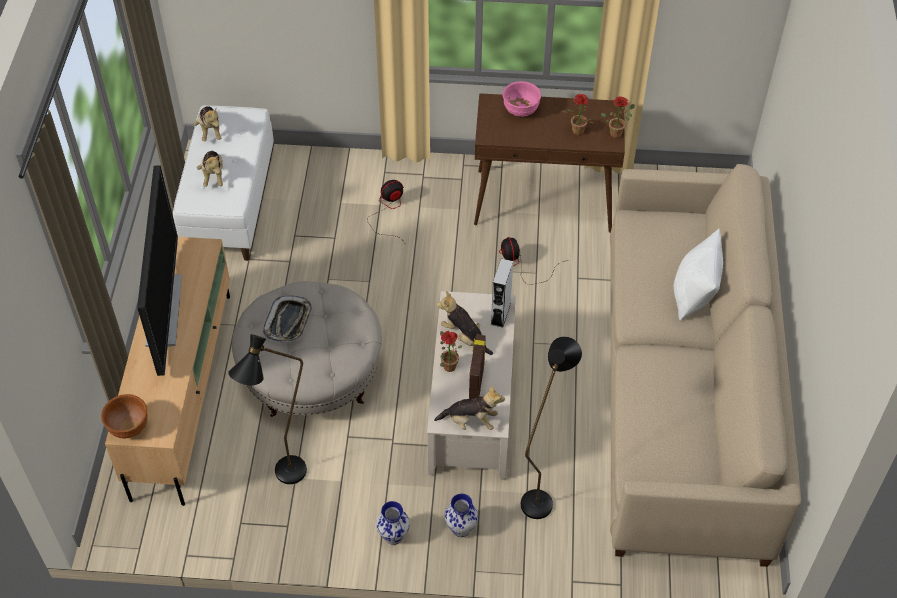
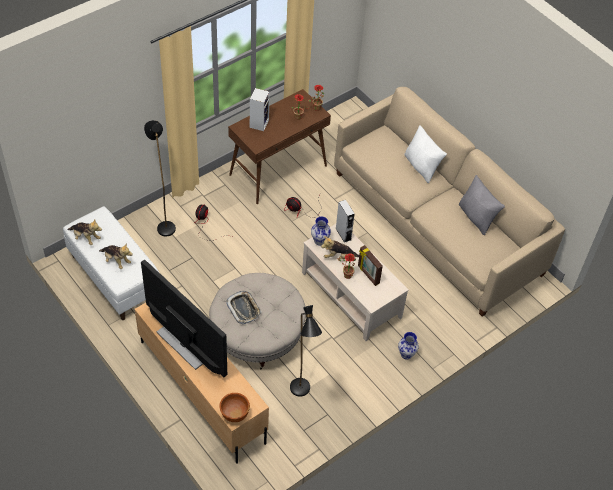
camera: 45 degrees left, 0 degrees up
vase [376,501,410,545] -> vase moved to [311,216,331,246]
plush toy [434,386,505,430] -> none
pink bowl [503,81,541,117] -> speaker [250,88,270,131]
black floor lamp [521,337,582,519] -> black floor lamp moved to [144,120,176,236]
none -> grey pillow [459,175,505,235]

